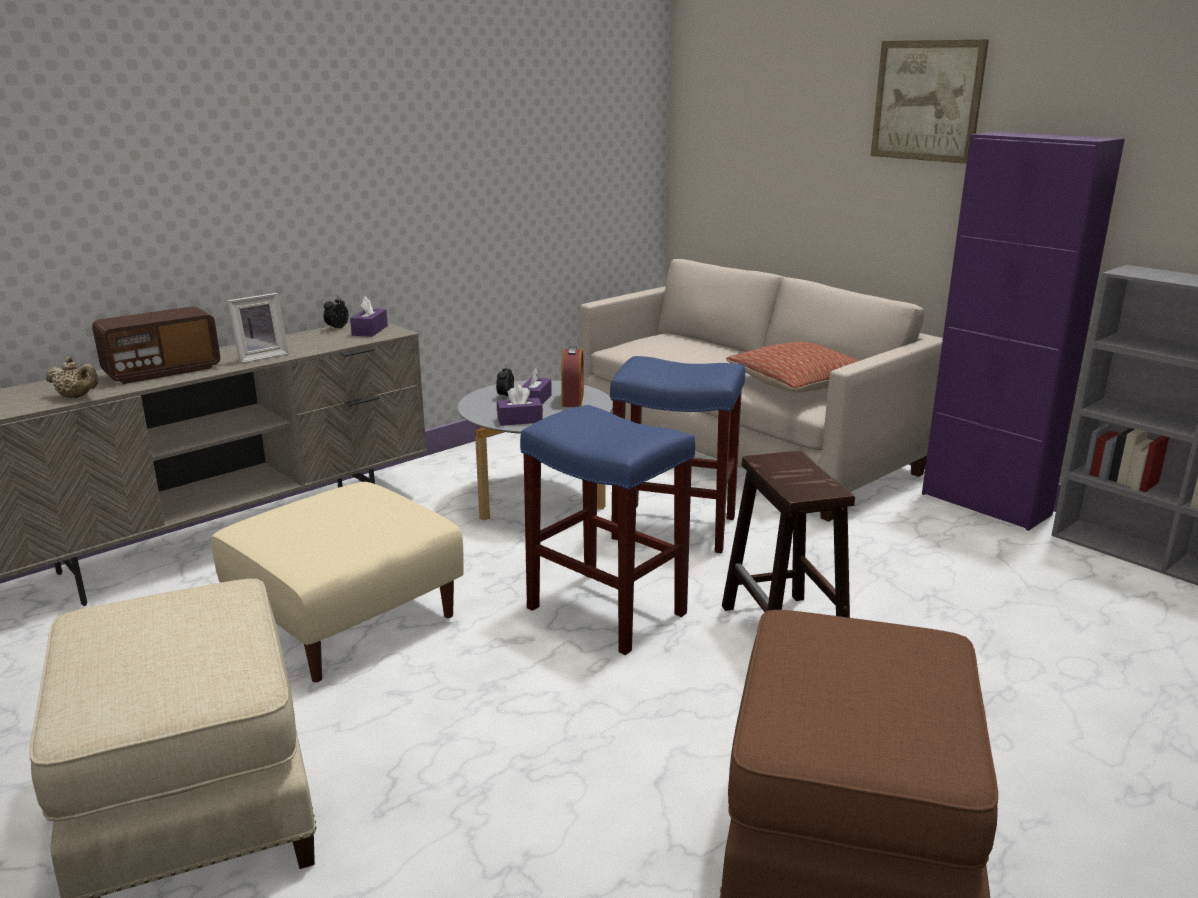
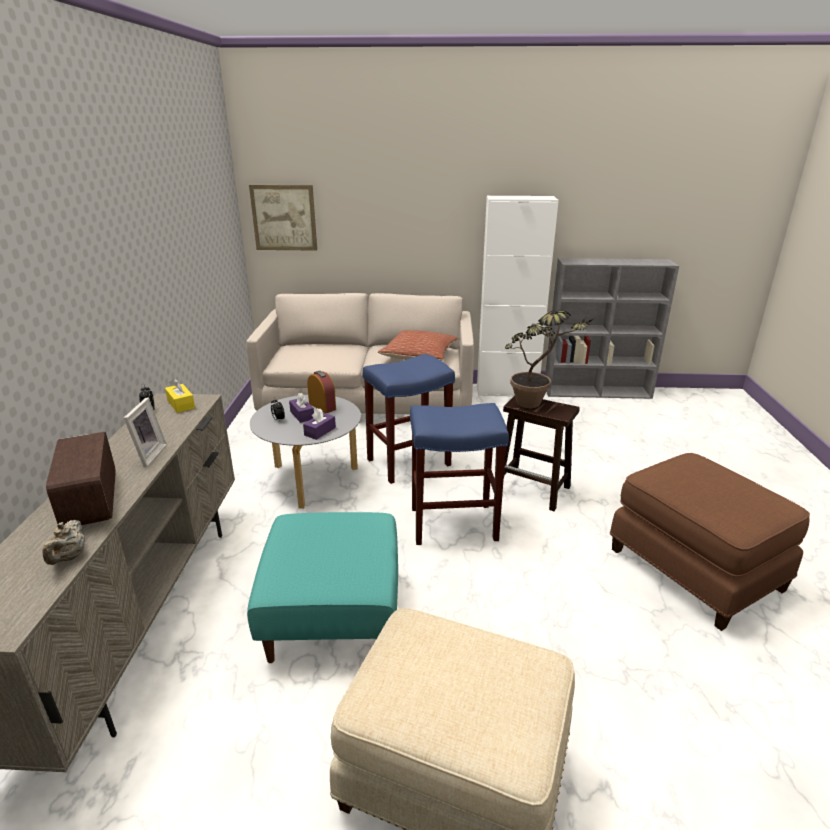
camera: 45 degrees left, 5 degrees up
beige teapot [45,357,98,398] -> beige teapot turned 120 degrees clockwise [42,520,85,565]
radio [92,306,220,384] -> radio turned 150 degrees clockwise [46,432,116,525]
beige ottoman [211,482,464,682] -> turquoise ottoman [247,512,398,663]
purple tissue box [350,296,388,337] -> yellow tissue box [165,378,195,413]
picture [871,39,989,164] -> picture moved to [249,185,317,251]
purple cabinet [922,131,1125,531] -> white cabinet [477,196,559,397]
none -> potted plant [505,310,595,408]

